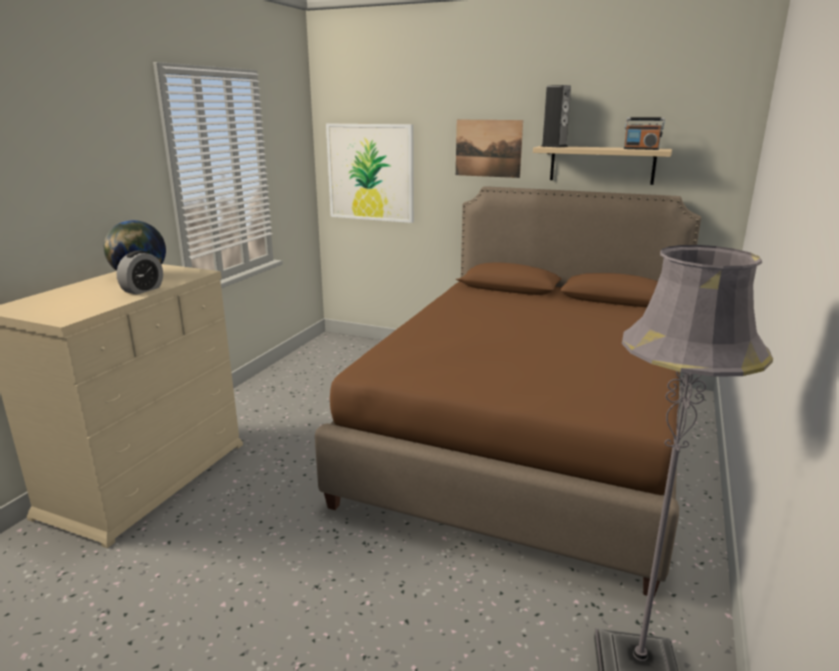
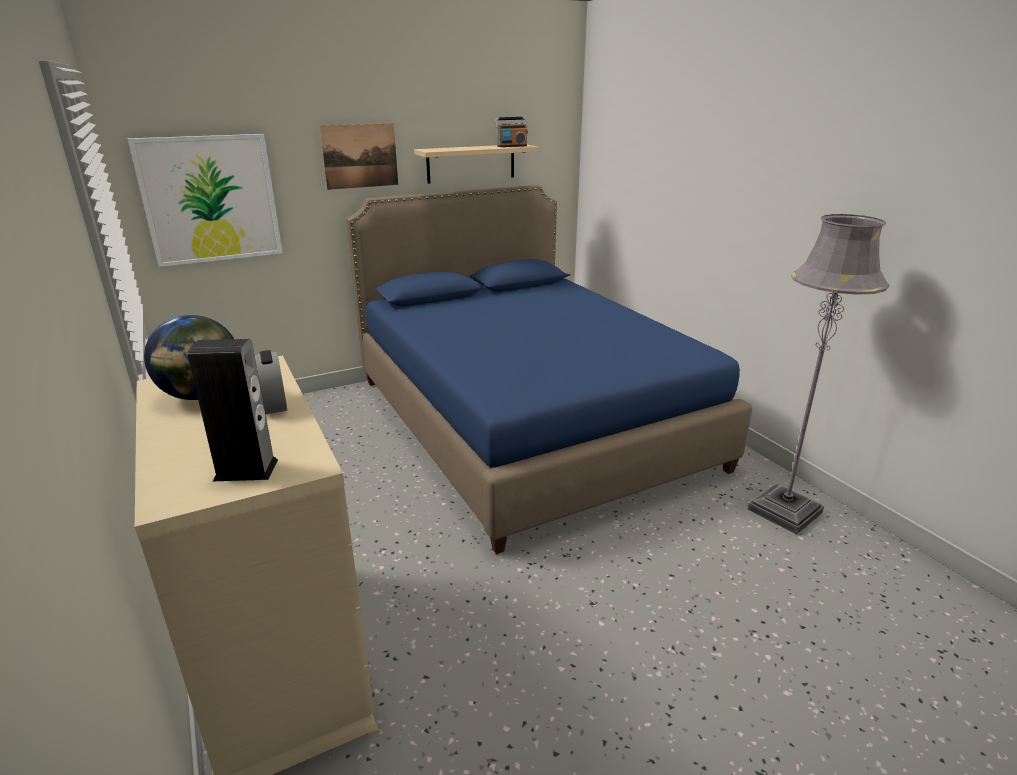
camera: 50 degrees left, 5 degrees up
brown bed [315,186,701,597] -> blue bed [346,185,752,554]
speaker [541,85,571,148] -> speaker moved to [188,339,278,481]

